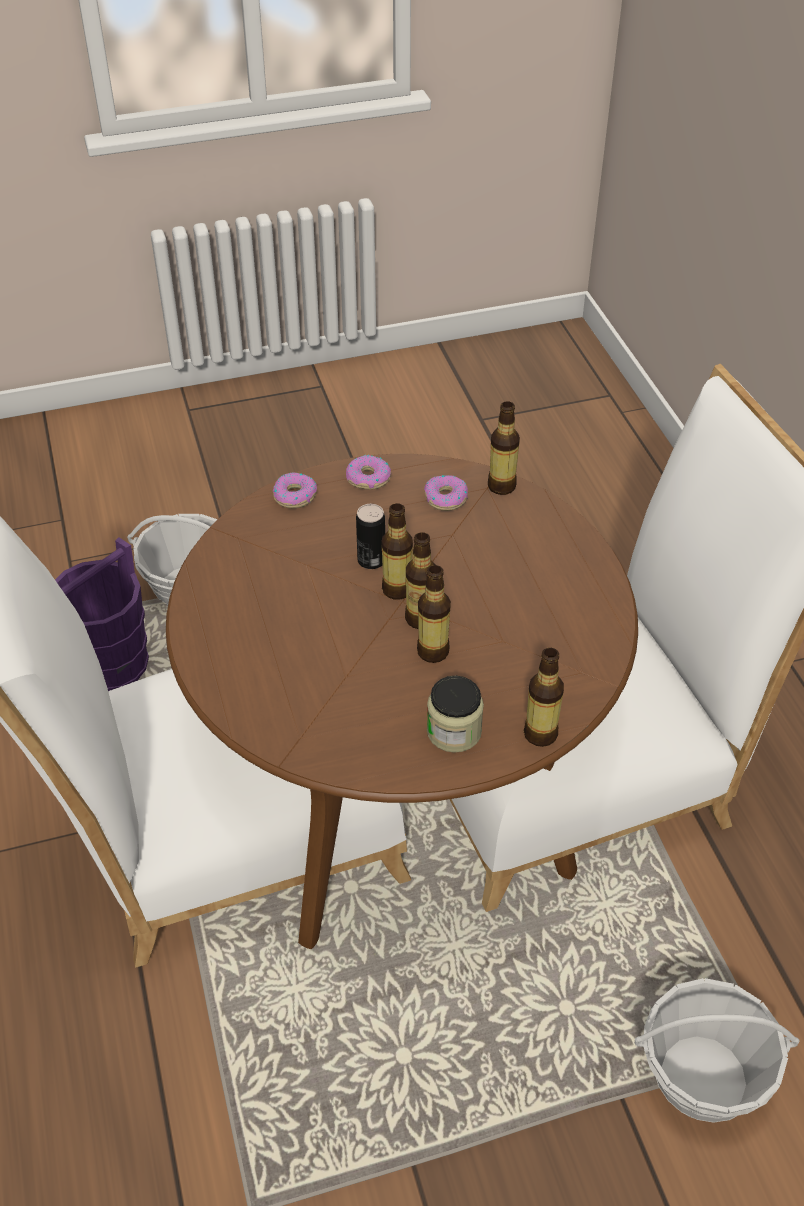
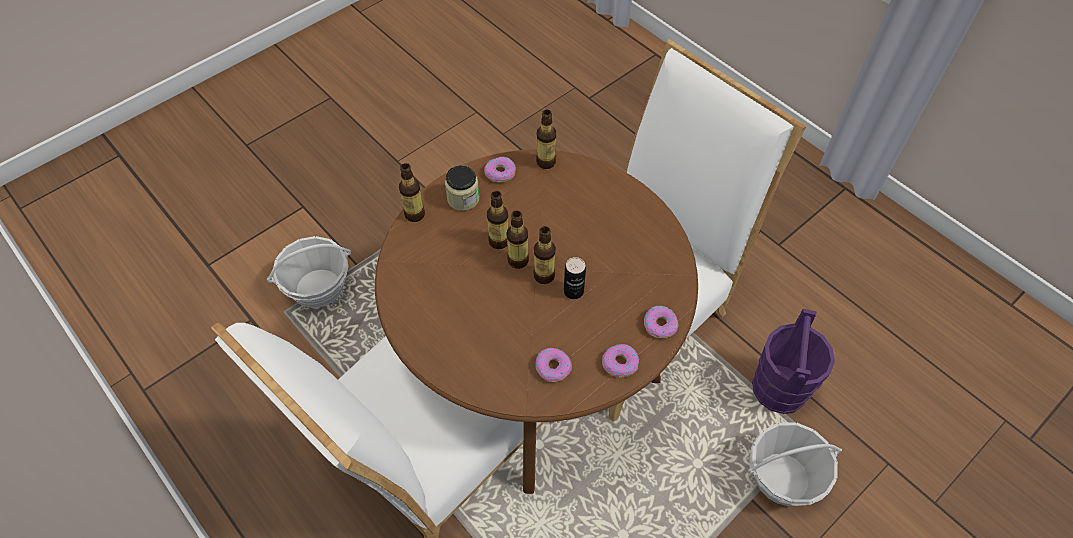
camera: 155 degrees right, 10 degrees up
bottle [488,401,520,495] -> bottle moved to [536,110,556,169]
none -> donut [484,157,516,183]

